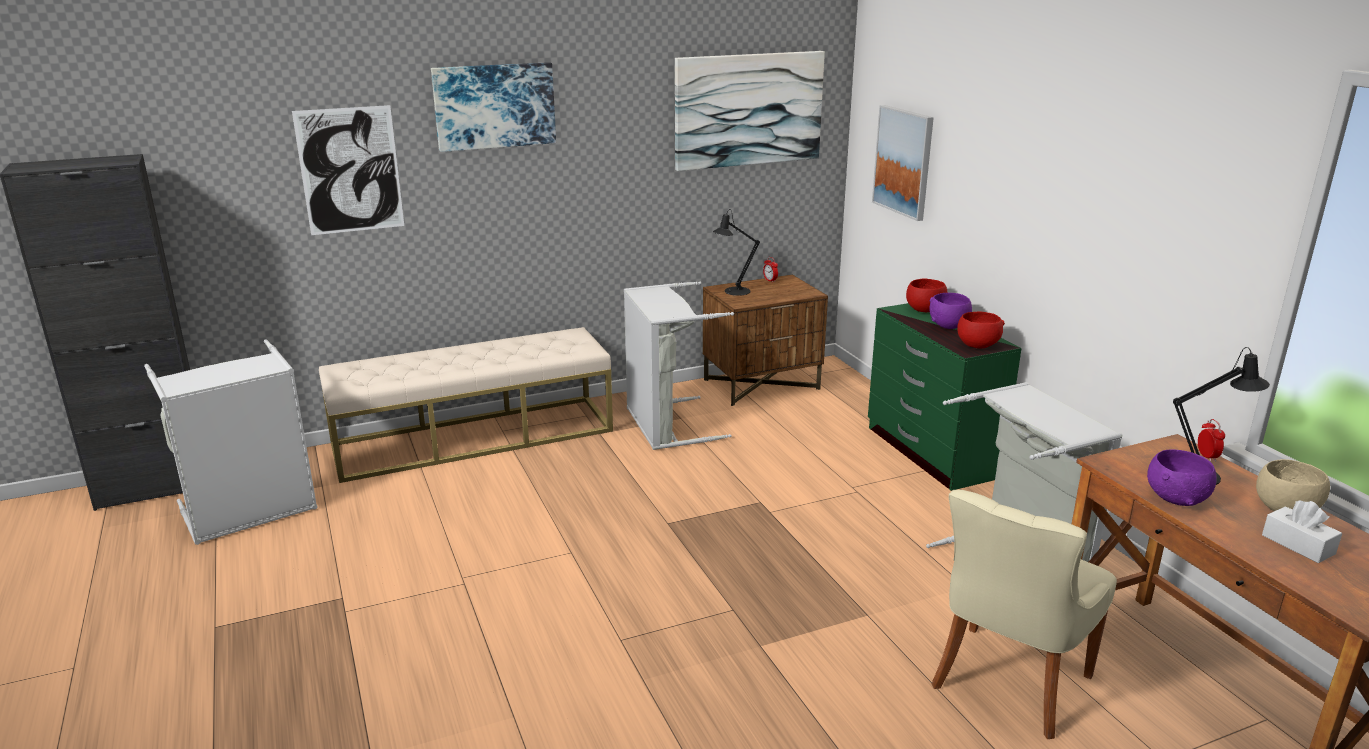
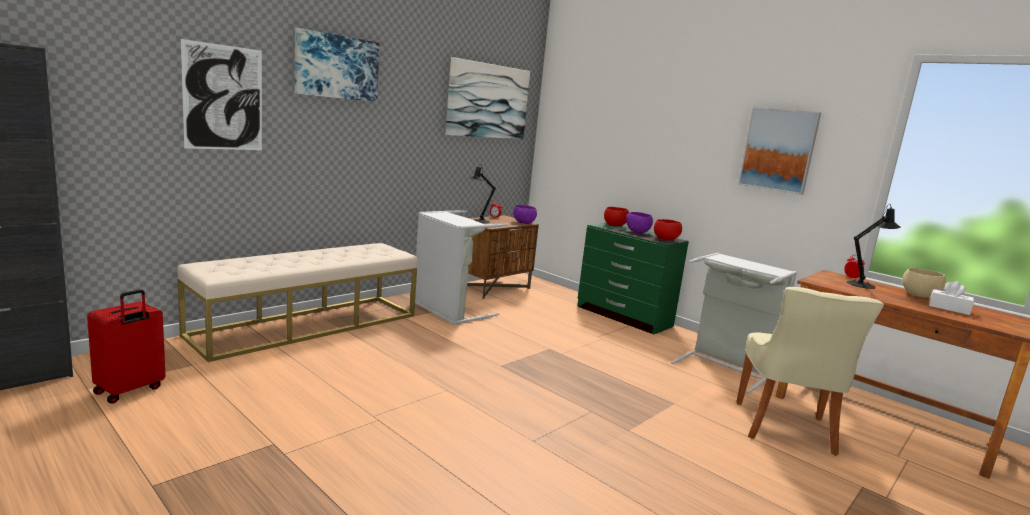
camera: 25 degrees left, 10 degrees down
grey laundry basket [144,339,318,545] -> red suitcase [87,289,166,403]
picture [872,105,934,221] -> picture moved to [738,108,821,195]
purple bowl [1147,449,1217,506] -> purple bowl moved to [513,205,537,224]

